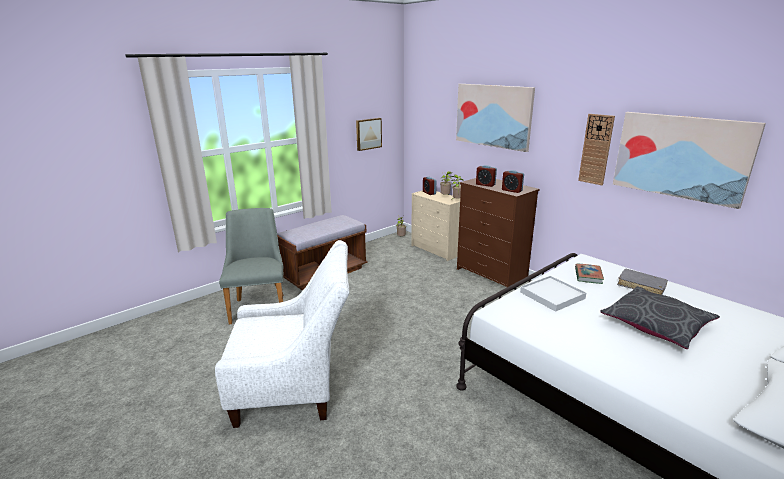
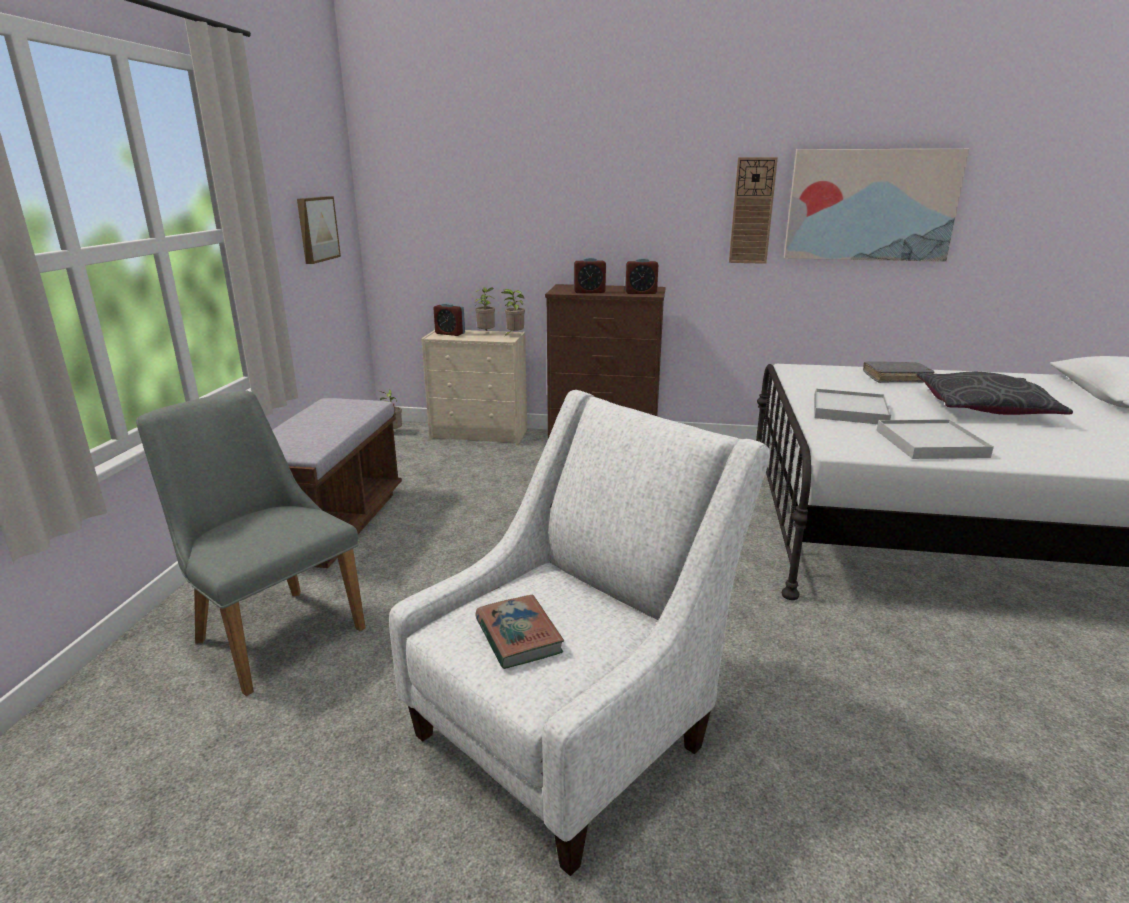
camera: 40 degrees left, 0 degrees up
picture [456,84,535,152] -> none
book [575,264,604,284] -> book moved to [475,595,564,669]
none -> white tray [876,419,994,459]

